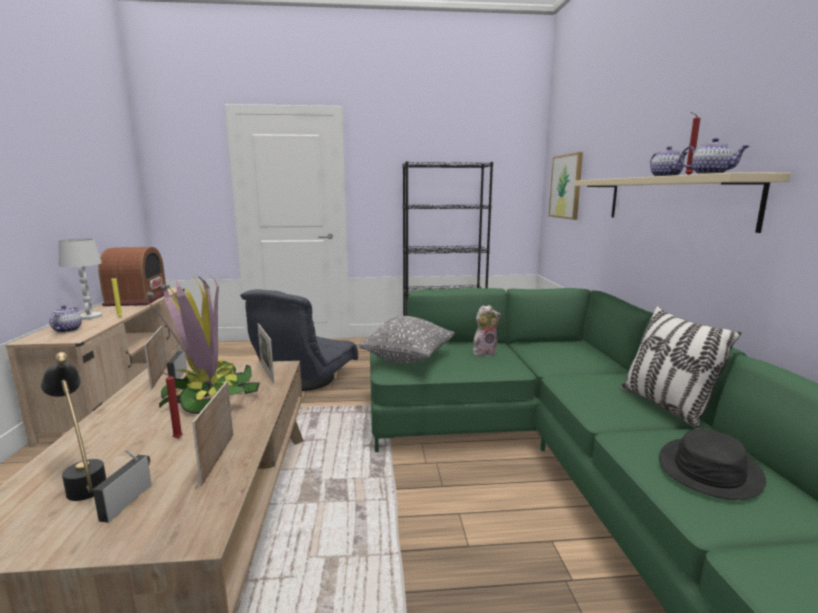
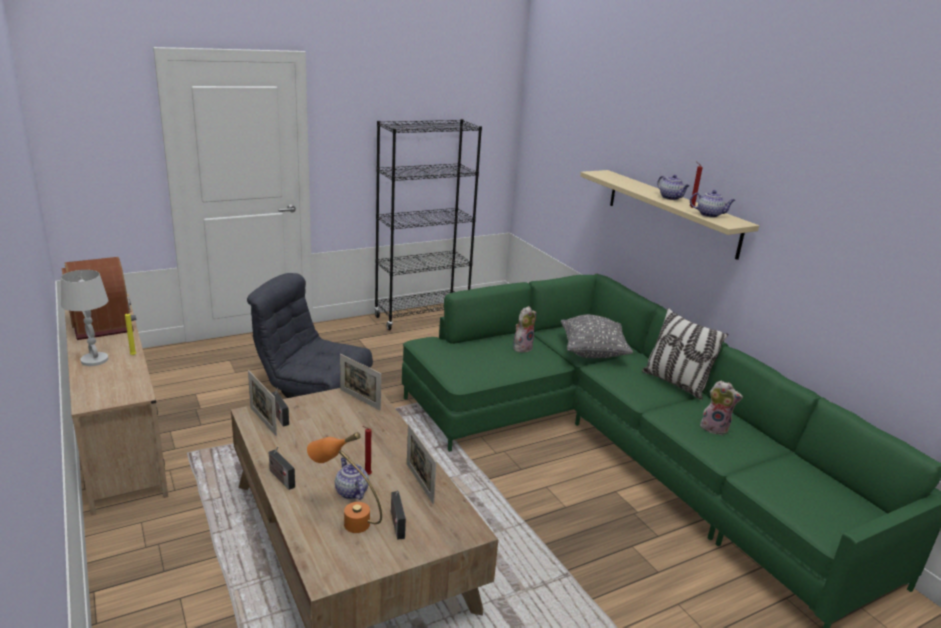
camera: 25 degrees left, 10 degrees up
black table lamp [41,352,106,501] -> orange table lamp [307,432,382,533]
teapot [49,305,82,333] -> teapot moved to [335,457,369,500]
potted plant [146,273,260,414] -> none
grey armchair [240,289,358,391] -> grey armchair turned 105 degrees clockwise [247,273,373,398]
grey pillow [358,316,455,363] -> grey pillow moved to [561,315,633,358]
picture [549,152,583,220] -> none
black hat [659,429,766,500] -> plush toy [700,381,743,435]
none -> radio [269,446,295,490]

